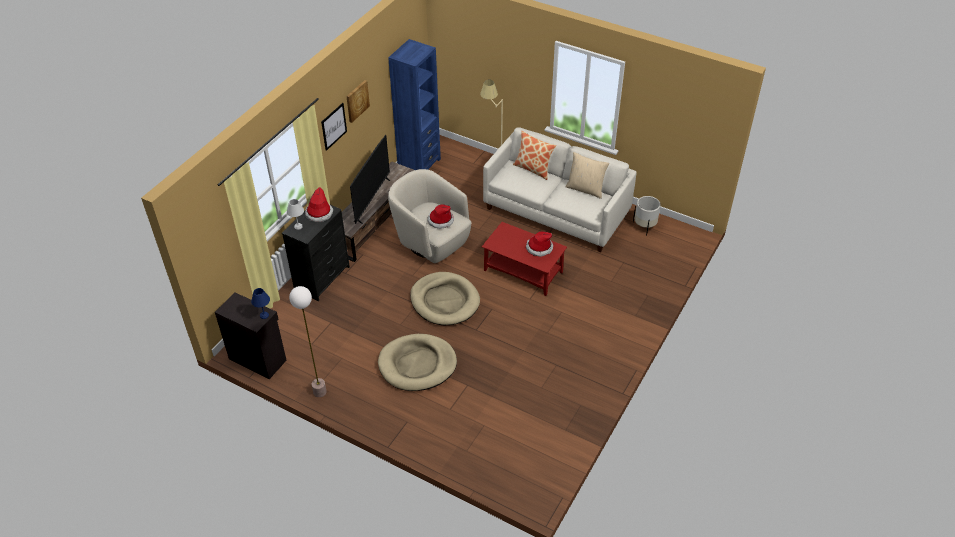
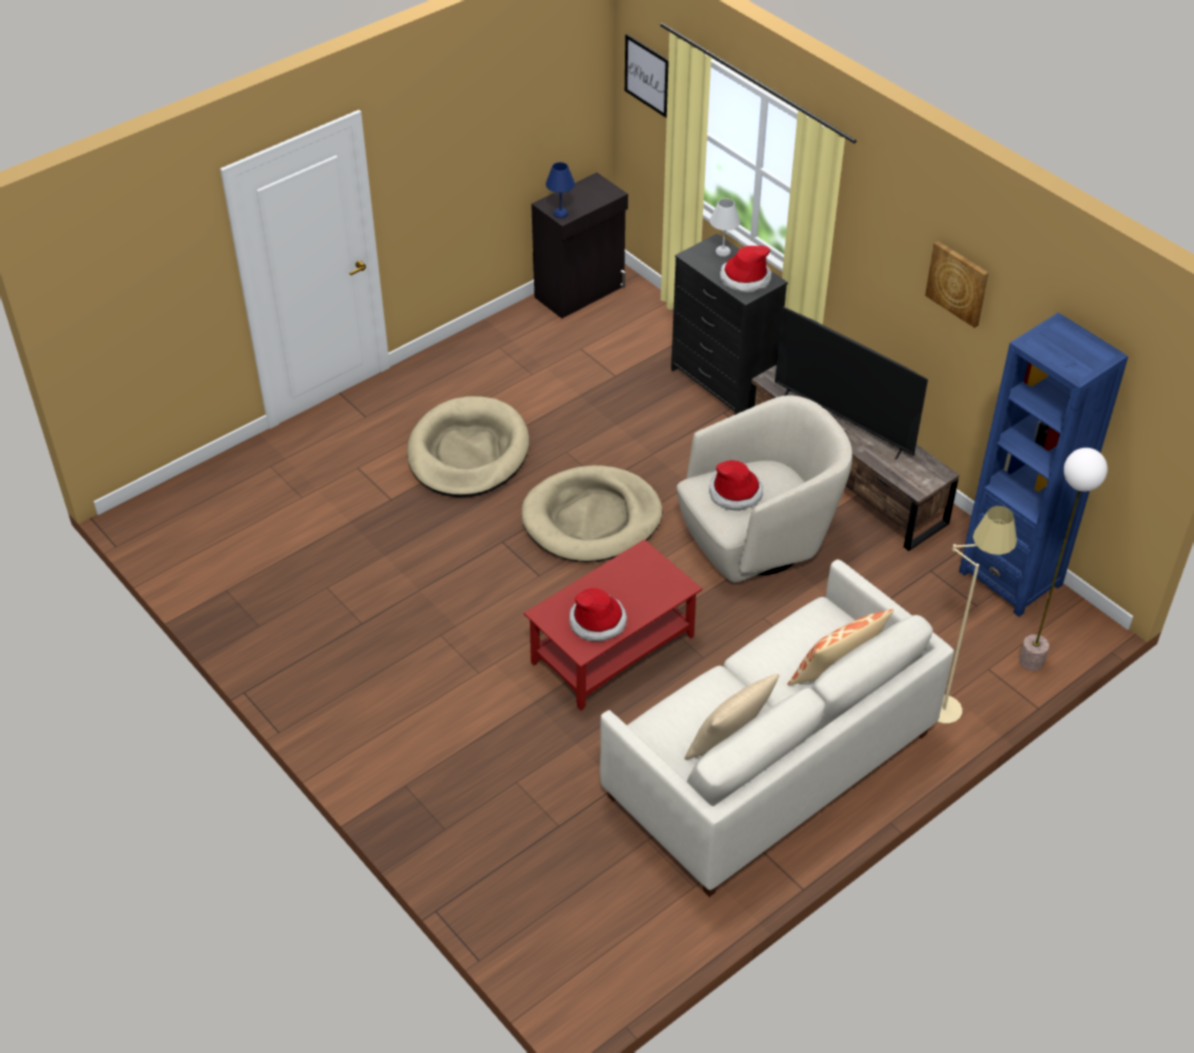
camera: 110 degrees right, 0 degrees up
floor lamp [289,286,327,397] -> floor lamp moved to [1019,448,1107,671]
picture [321,103,347,151] -> picture moved to [625,34,669,118]
white planter [633,196,661,236] -> none

